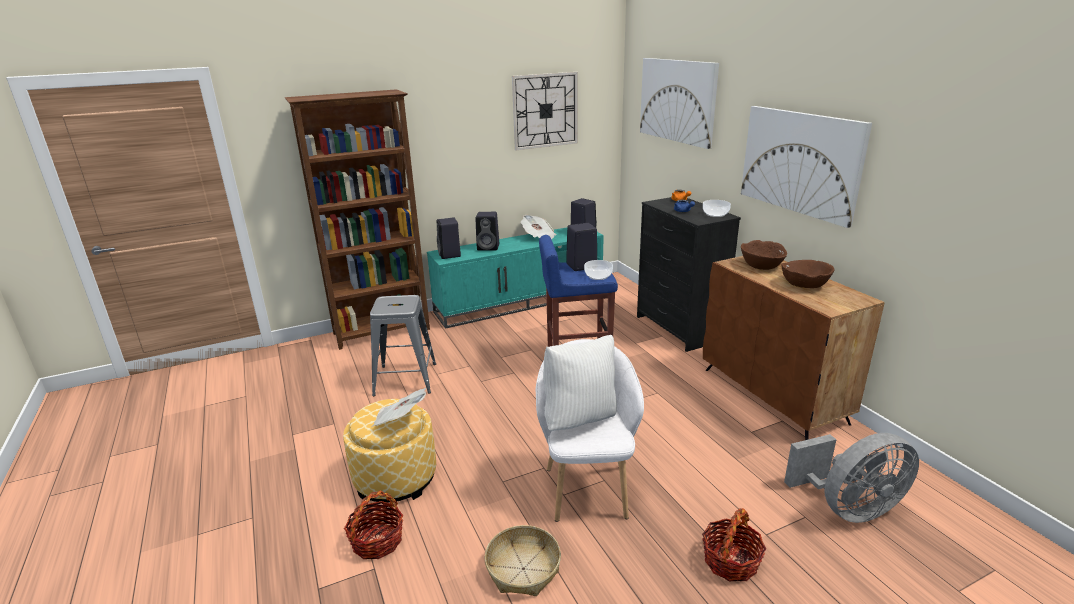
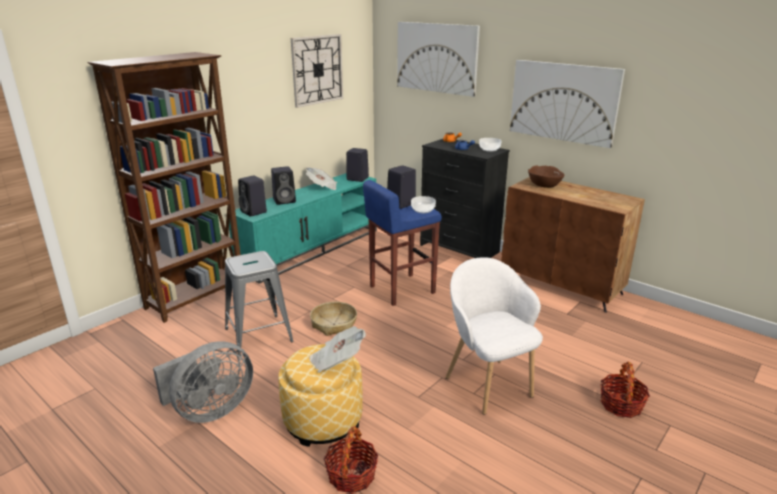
camera: 25 degrees left, 0 degrees up
basket [485,525,561,596] -> basket moved to [310,302,357,336]
white pillow [543,335,617,431] -> none
brown bowl [782,260,834,288] -> none
grey fan [784,433,919,523] -> grey fan moved to [153,341,253,423]

